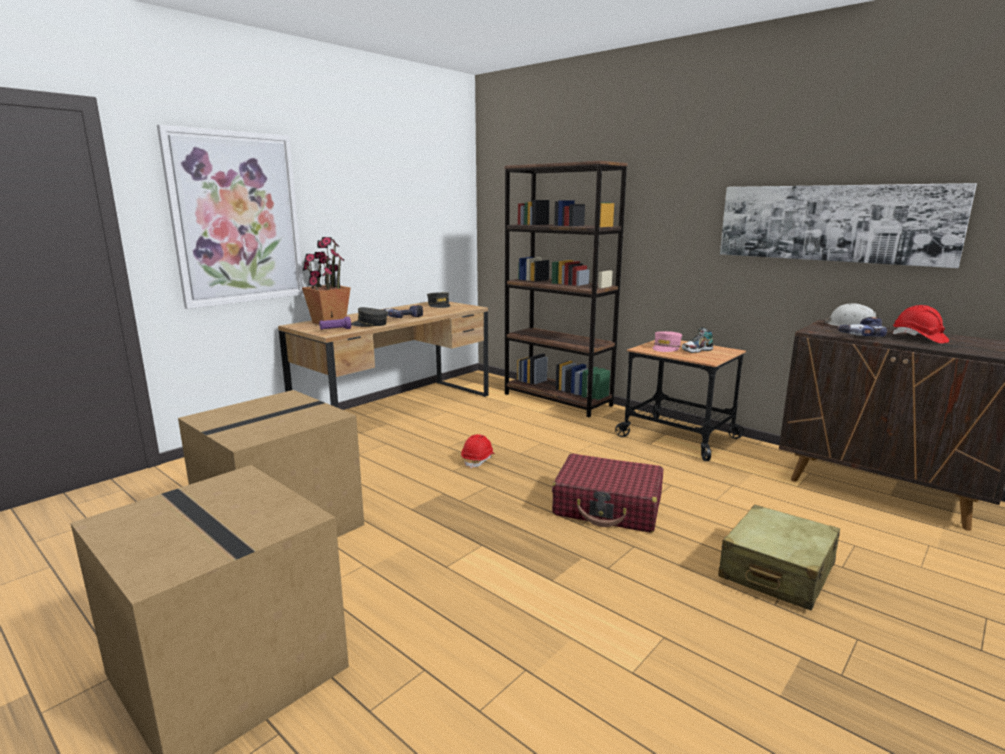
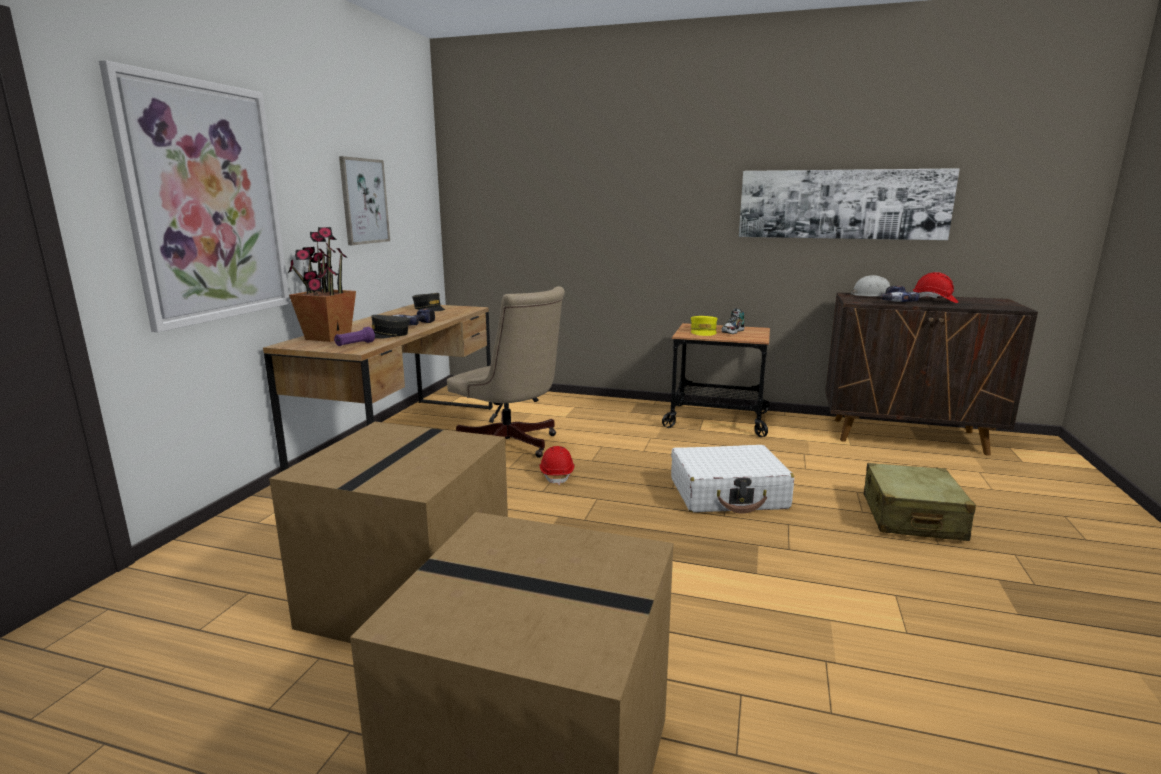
camera: 25 degrees left, 0 degrees up
brown bookcase [504,161,628,417] -> none
red suitcase [552,453,663,533] -> white suitcase [671,445,794,514]
pink cap [653,331,682,352] -> yellow cap [691,316,717,336]
none -> picture [339,156,390,245]
none -> beige office chair [447,286,565,458]

